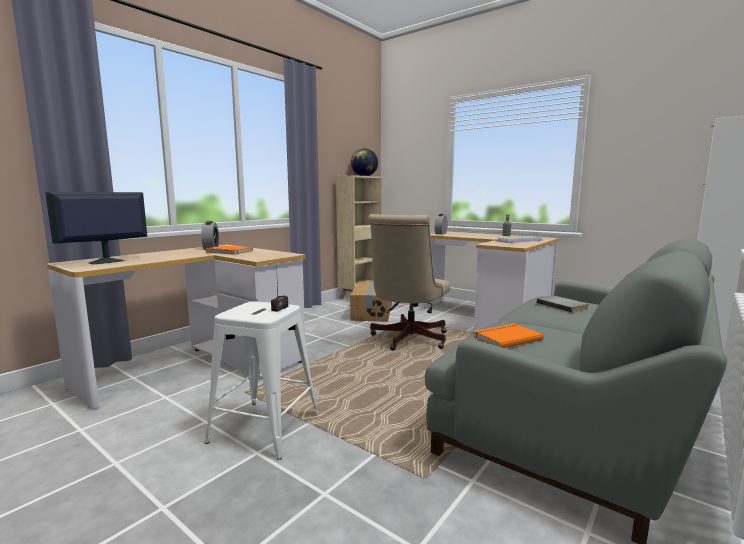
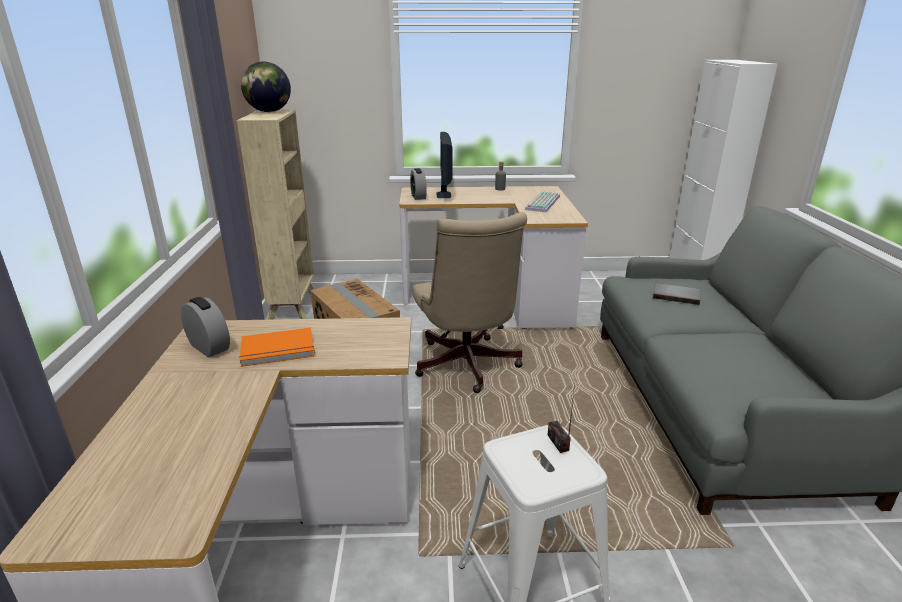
camera: 40 degrees left, 15 degrees up
monitor [45,192,147,264] -> monitor moved to [437,132,453,198]
orange book [473,324,544,348] -> none

